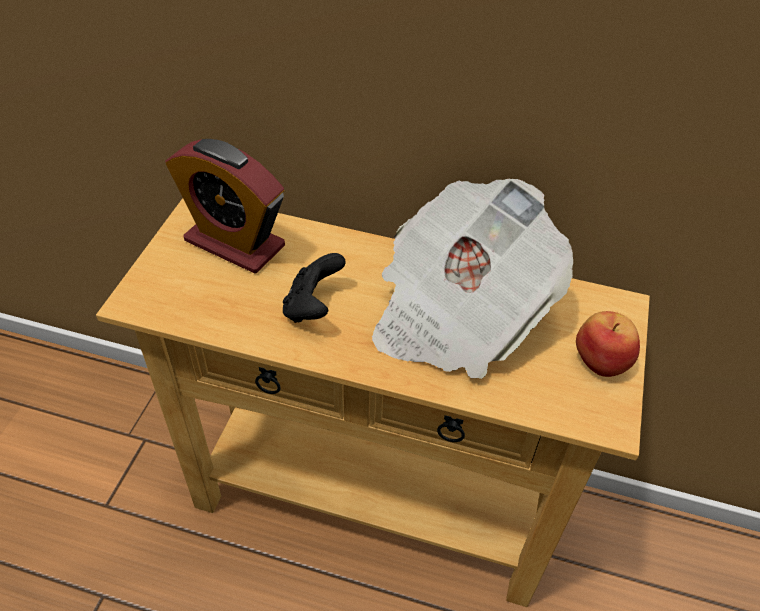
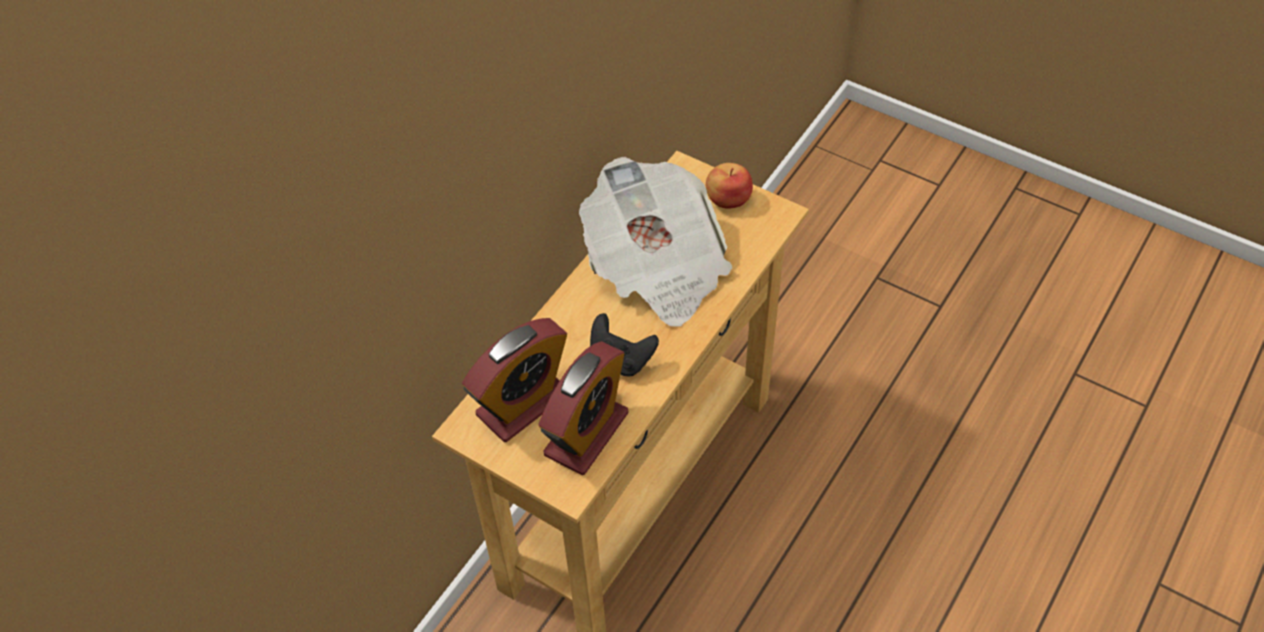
camera: 70 degrees left, 5 degrees up
none -> alarm clock [538,341,628,475]

